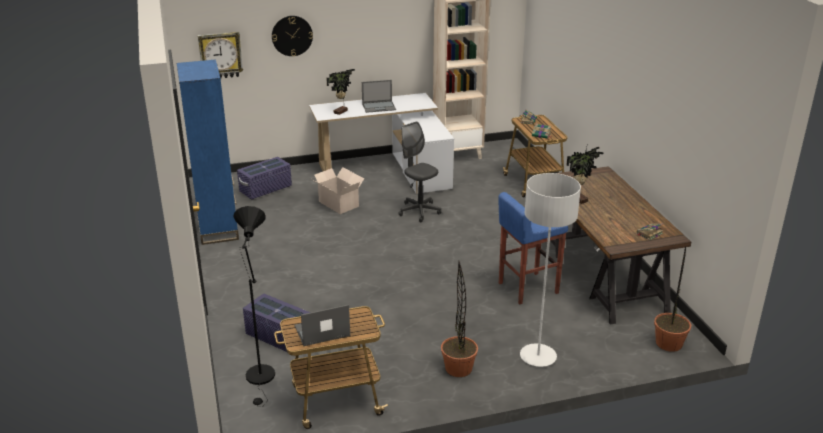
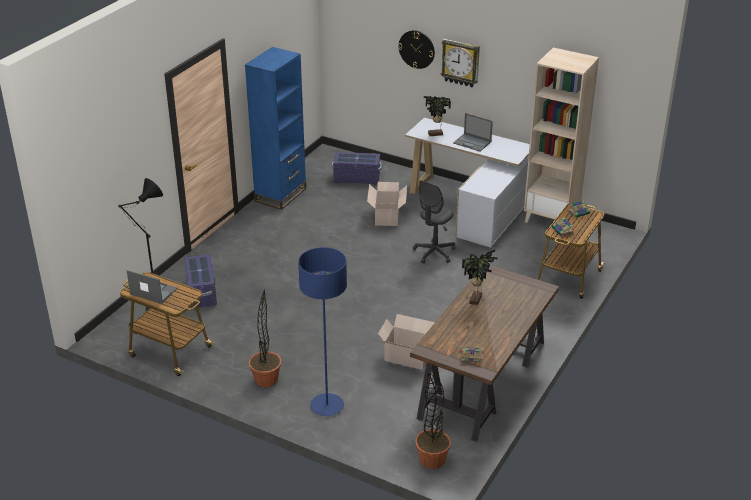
camera: 45 degrees right, 5 degrees up
wall clock [198,32,243,78] -> wall clock moved to [441,39,480,87]
grey office chair [398,121,441,222] -> grey office chair turned 150 degrees counterclockwise [413,180,455,264]
blue stool [498,192,568,304] -> cardboard box [378,314,435,370]
grey floor lamp [520,173,581,367] -> blue floor lamp [298,247,347,416]

